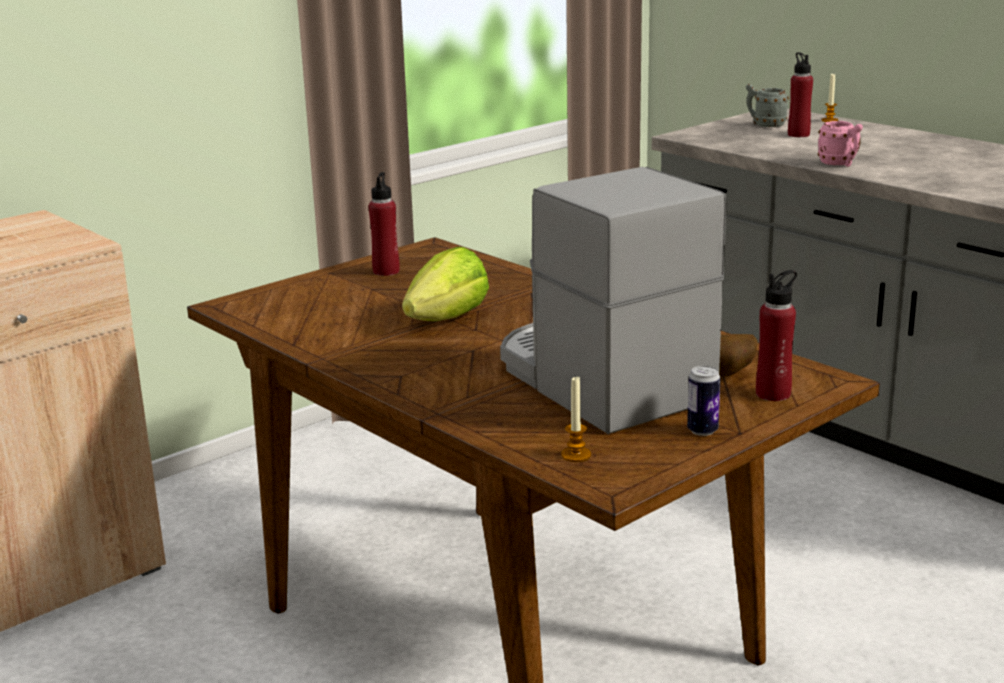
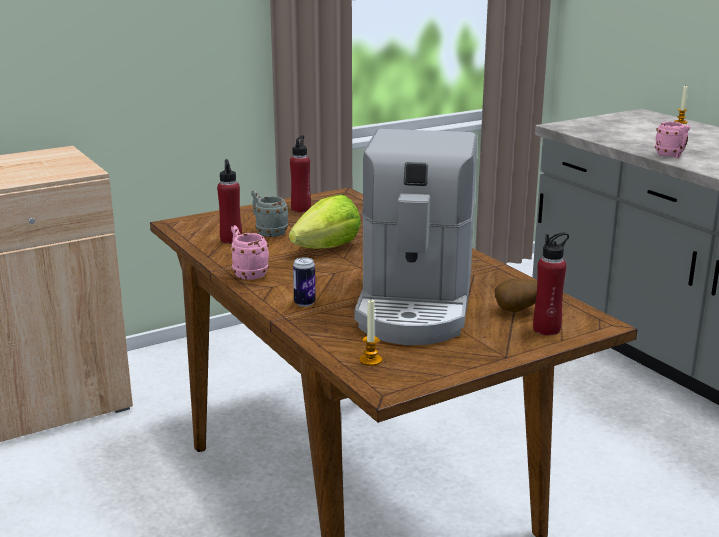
camera: 10 degrees right, 0 degrees up
coffee machine [500,167,727,434] -> coffee machine turned 150 degrees counterclockwise [355,129,477,345]
can [687,366,720,436] -> can moved to [293,257,316,307]
grey mug [746,84,789,127] -> grey mug moved to [251,190,288,237]
red bottle [788,52,813,137] -> red bottle moved to [217,159,242,244]
none -> pink mug [230,226,269,280]

